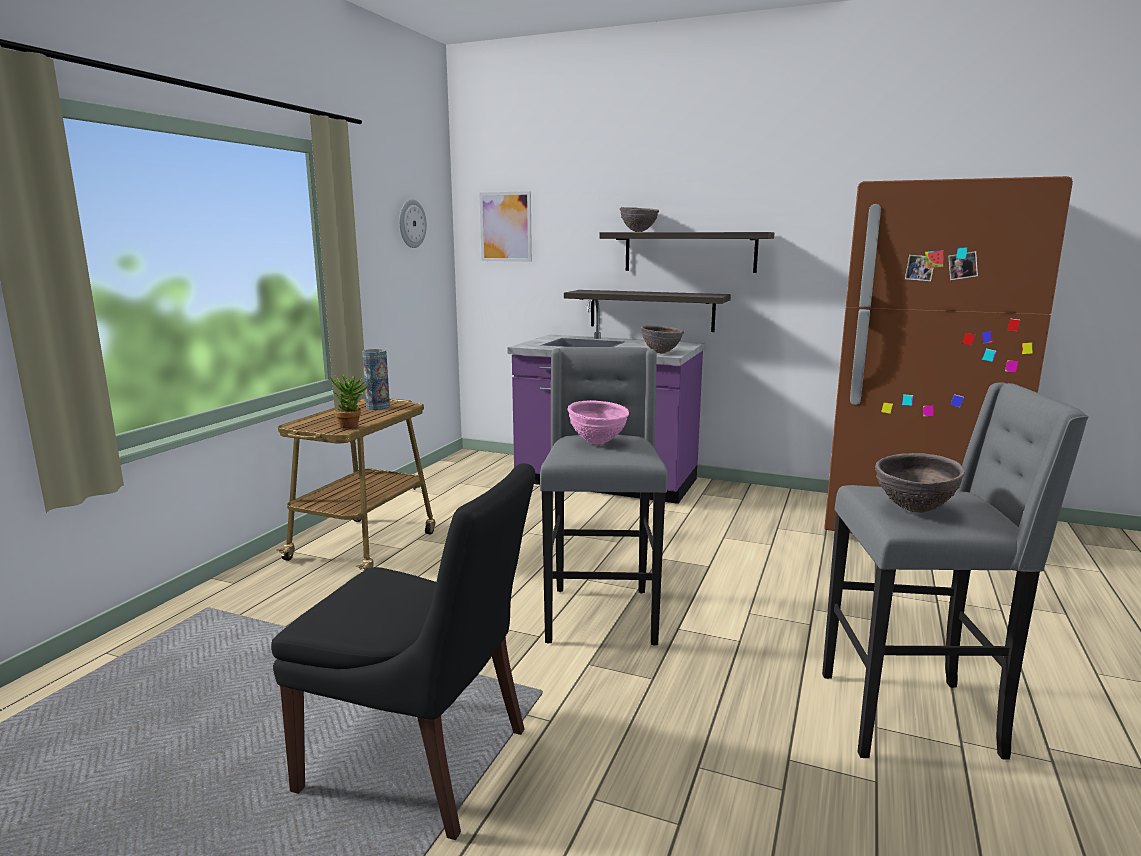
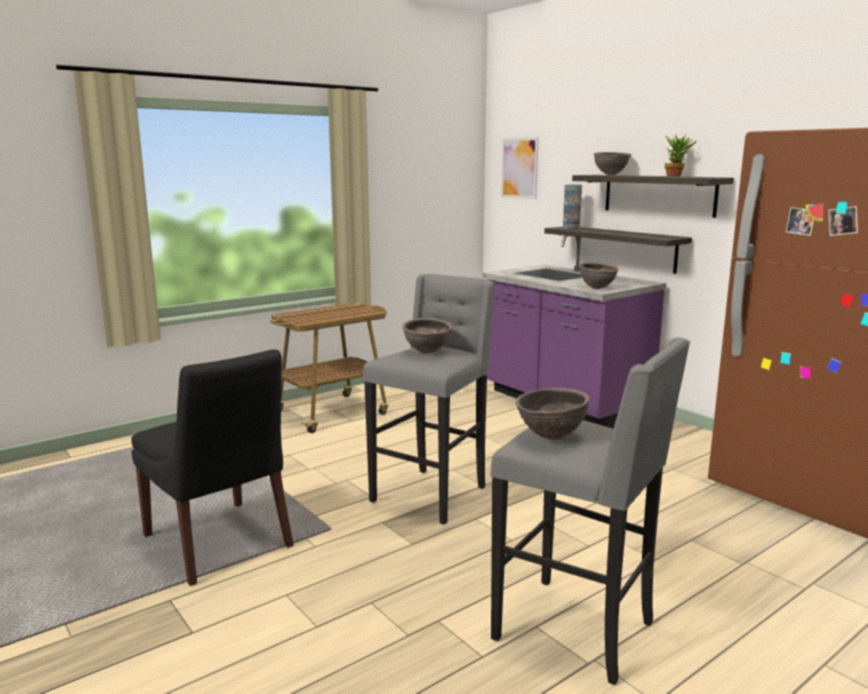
camera: 30 degrees right, 0 degrees up
potted plant [329,374,372,428] -> potted plant moved to [665,134,697,177]
vase [362,349,390,410] -> vase moved to [563,185,582,229]
wall clock [399,199,427,248] -> none
pink bowl [567,400,629,444] -> brown bowl [403,318,452,354]

